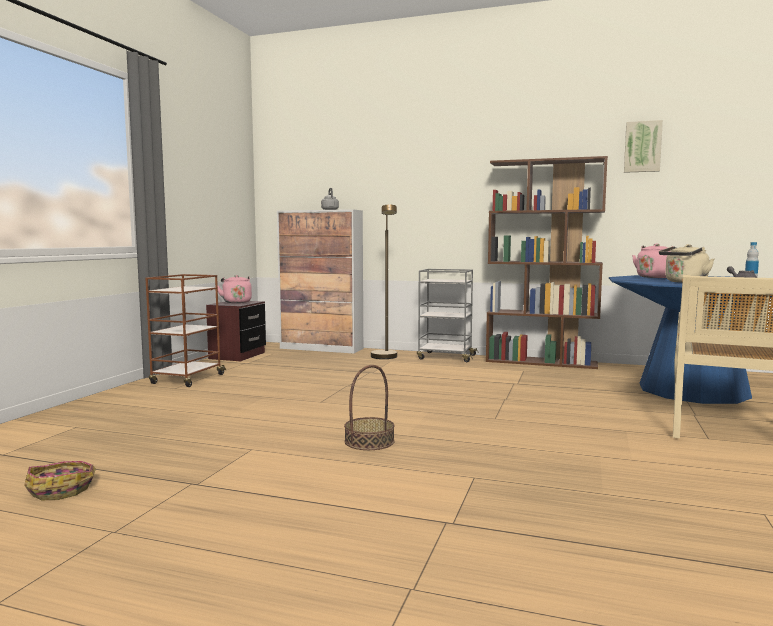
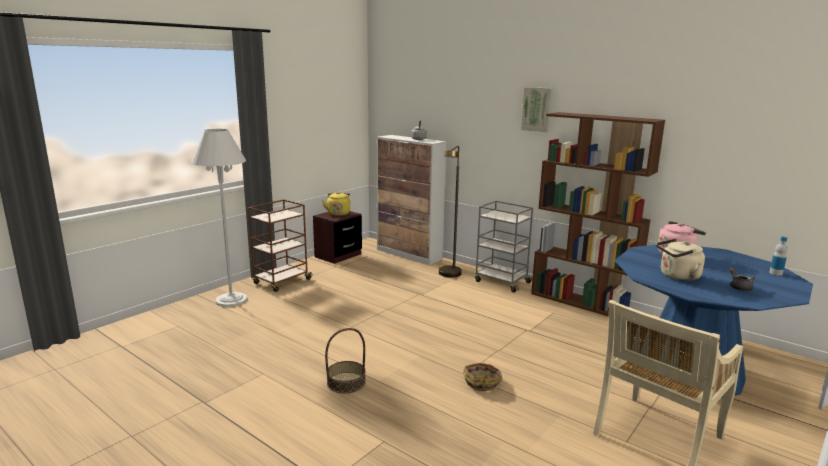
camera: 20 degrees right, 10 degrees up
basket [24,461,96,500] -> basket moved to [463,363,503,391]
pink kettle [218,275,252,303] -> yellow kettle [322,192,350,216]
picture [624,120,663,173] -> picture moved to [521,87,553,132]
none -> white floor lamp [191,129,247,307]

